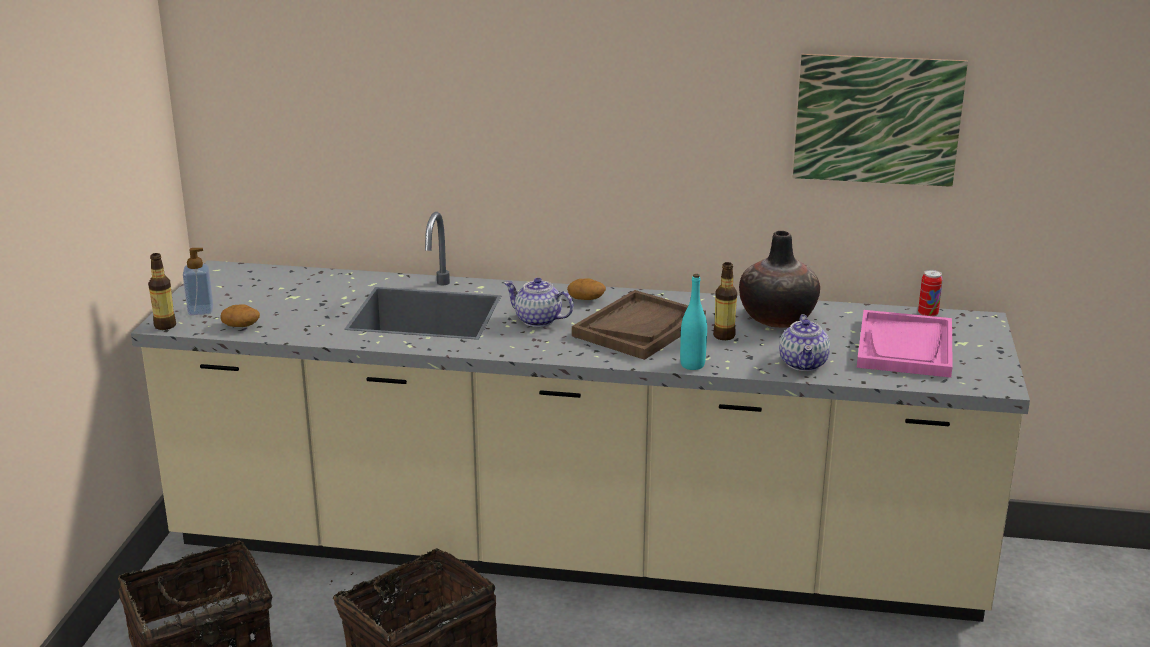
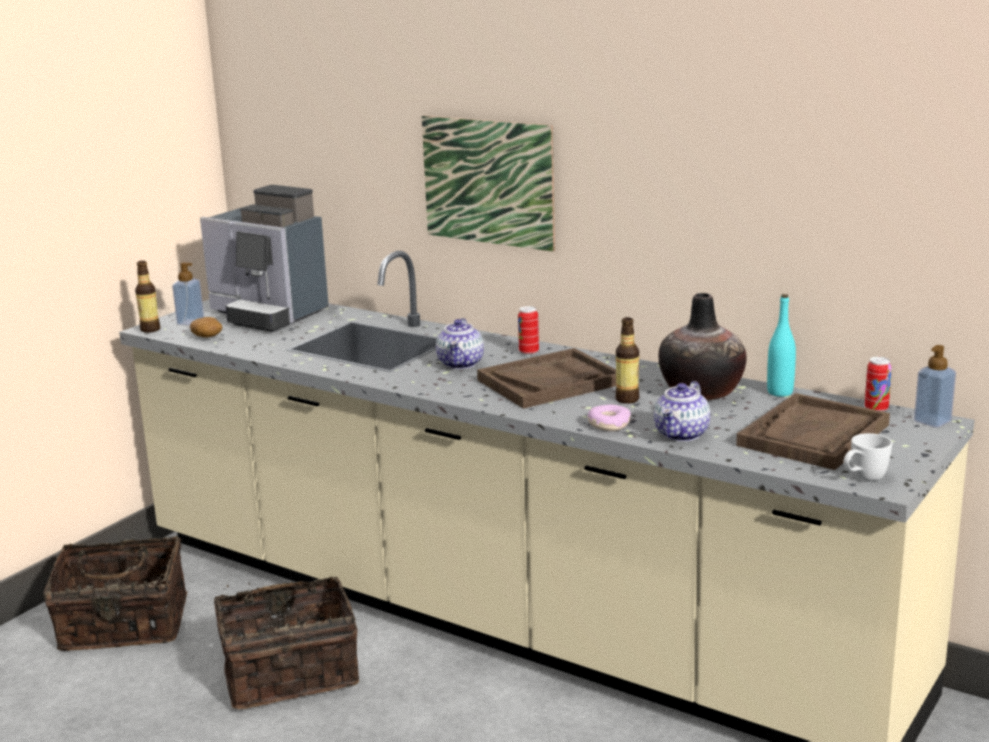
camera: 25 degrees right, 5 degrees down
teapot [504,277,574,327] -> teapot turned 135 degrees counterclockwise [436,318,484,369]
potato [567,278,606,300] -> can [518,306,539,355]
turquoise bottle [680,274,707,370] -> turquoise bottle moved to [767,294,796,397]
picture [793,54,968,187] -> picture moved to [422,116,555,252]
pink tray [857,310,953,378] -> brown tray [736,393,890,470]
none -> coffee machine [200,185,329,332]
none -> donut [588,405,631,431]
none -> white mug [844,433,892,481]
none -> soap dispenser [914,345,956,428]

